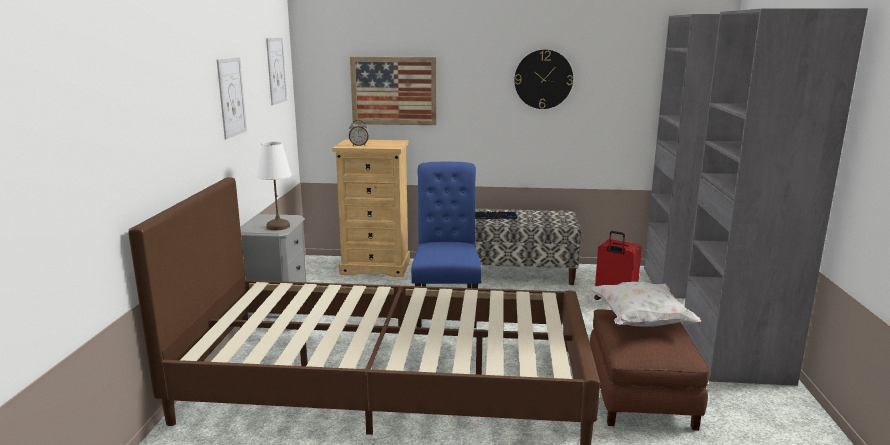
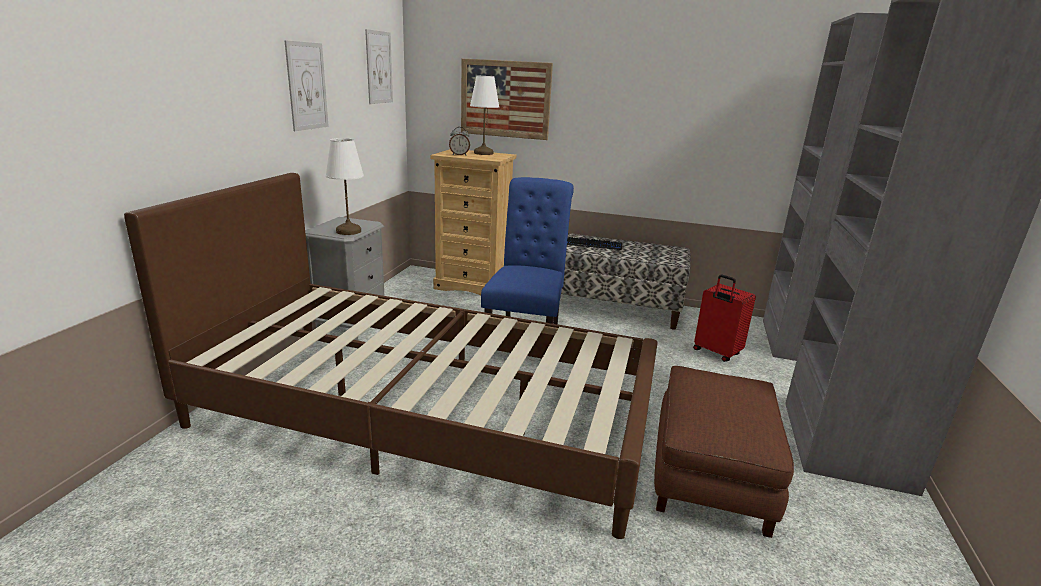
camera: 10 degrees right, 5 degrees up
wall clock [514,50,573,109] -> none
white pillow [590,282,701,327] -> none
none -> white table lamp [470,76,499,155]

